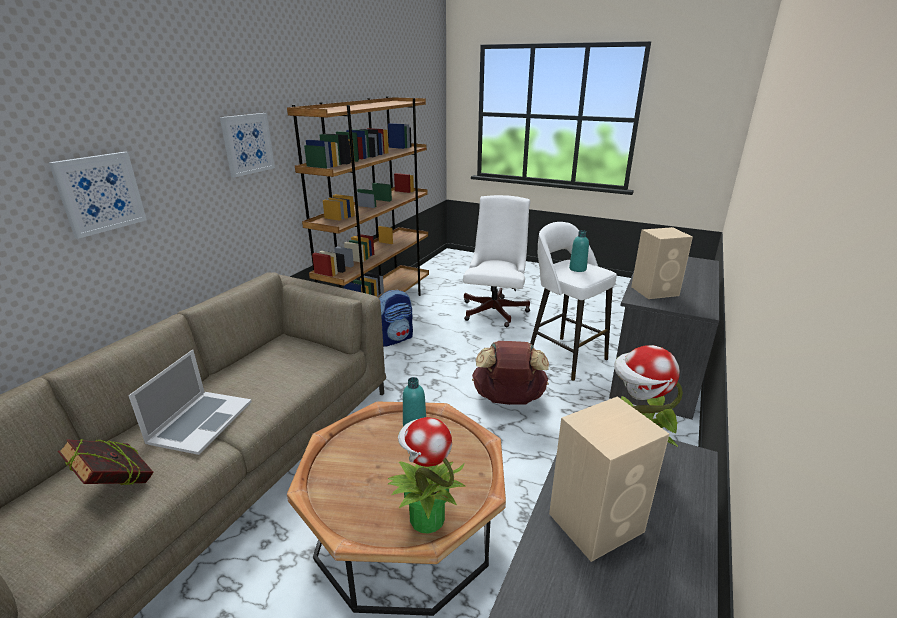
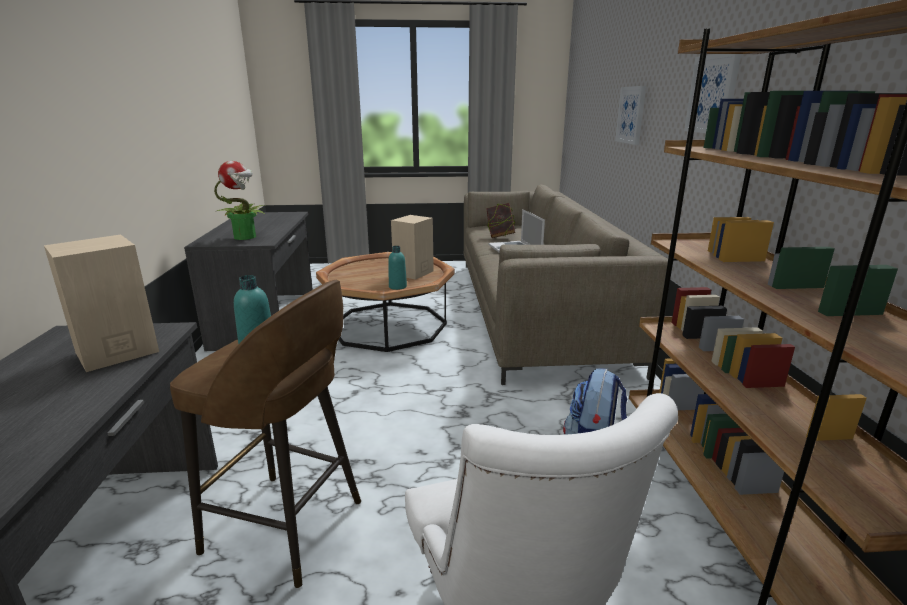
camera: 150 degrees right, 5 degrees down
potted plant [388,417,466,534] -> none
brown backpack [472,341,549,405] -> none
white stool [530,222,617,381] -> brown stool [170,280,361,588]
beige speaker [549,396,669,562] -> beige speaker moved to [391,215,434,280]

